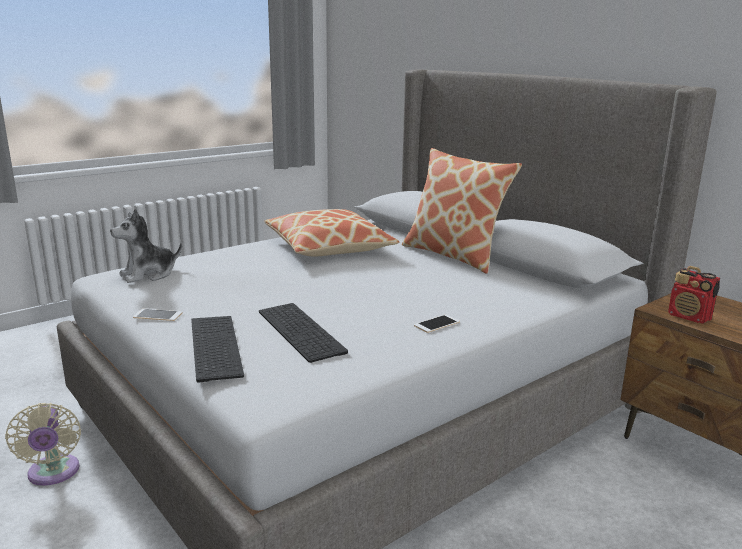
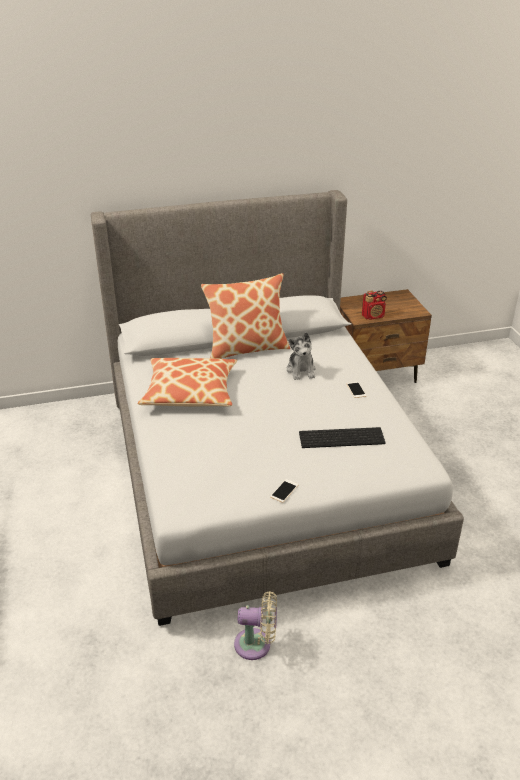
camera: 65 degrees left, 15 degrees up
plush toy [110,209,182,283] -> plush toy moved to [287,332,316,380]
keyboard [191,316,244,383] -> none

